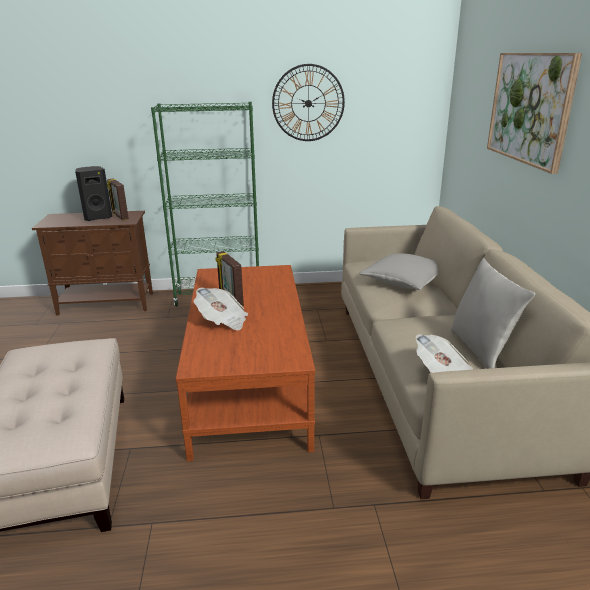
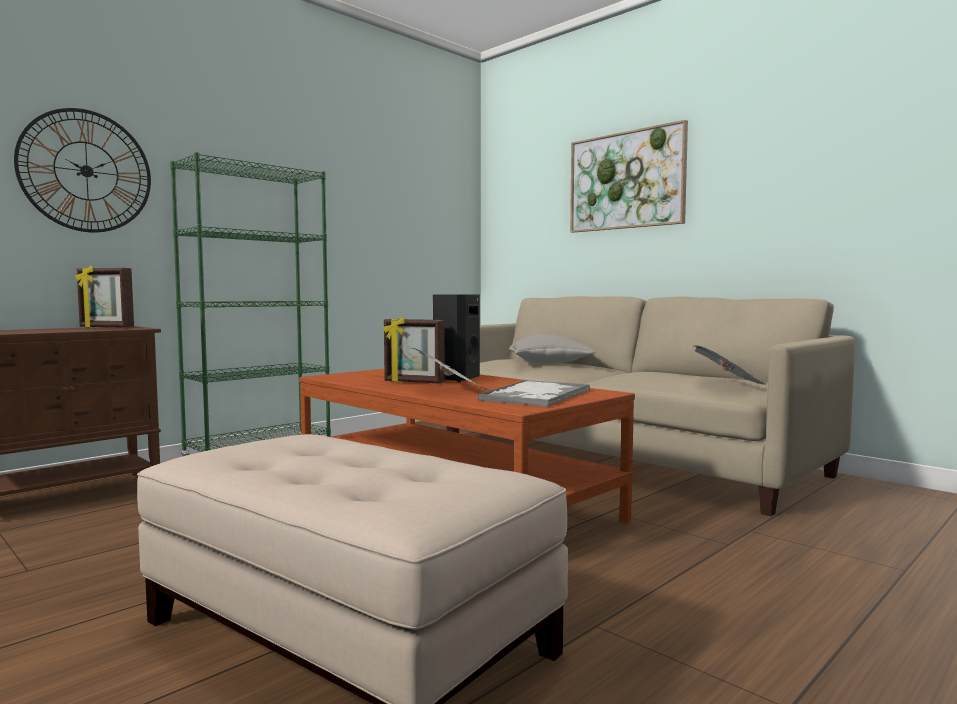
camera: 40 degrees left, 20 degrees down
black speaker [75,166,112,221] -> black speaker moved to [433,295,480,382]
wall clock [272,64,345,141] -> wall clock moved to [14,108,151,233]
grey pillow [451,258,535,369] -> none
none -> tray [478,380,590,407]

